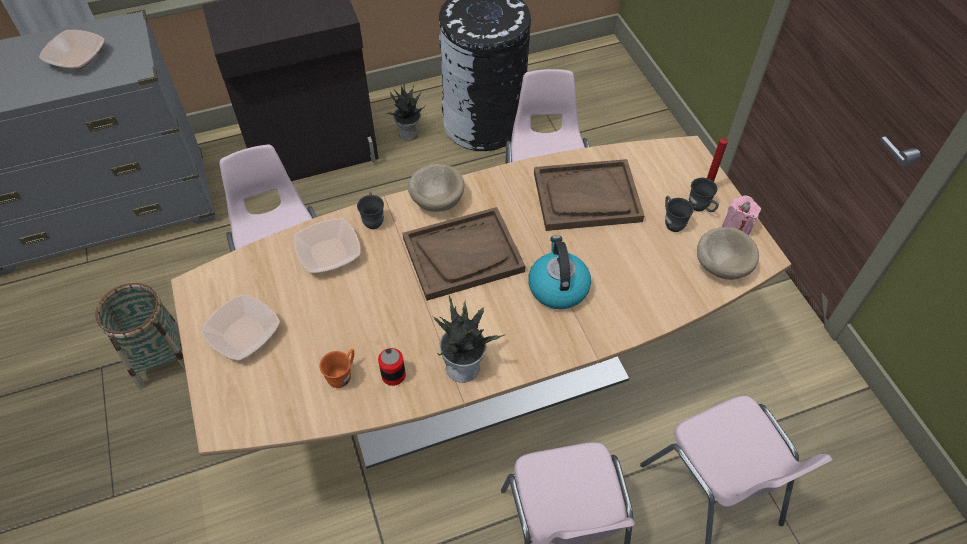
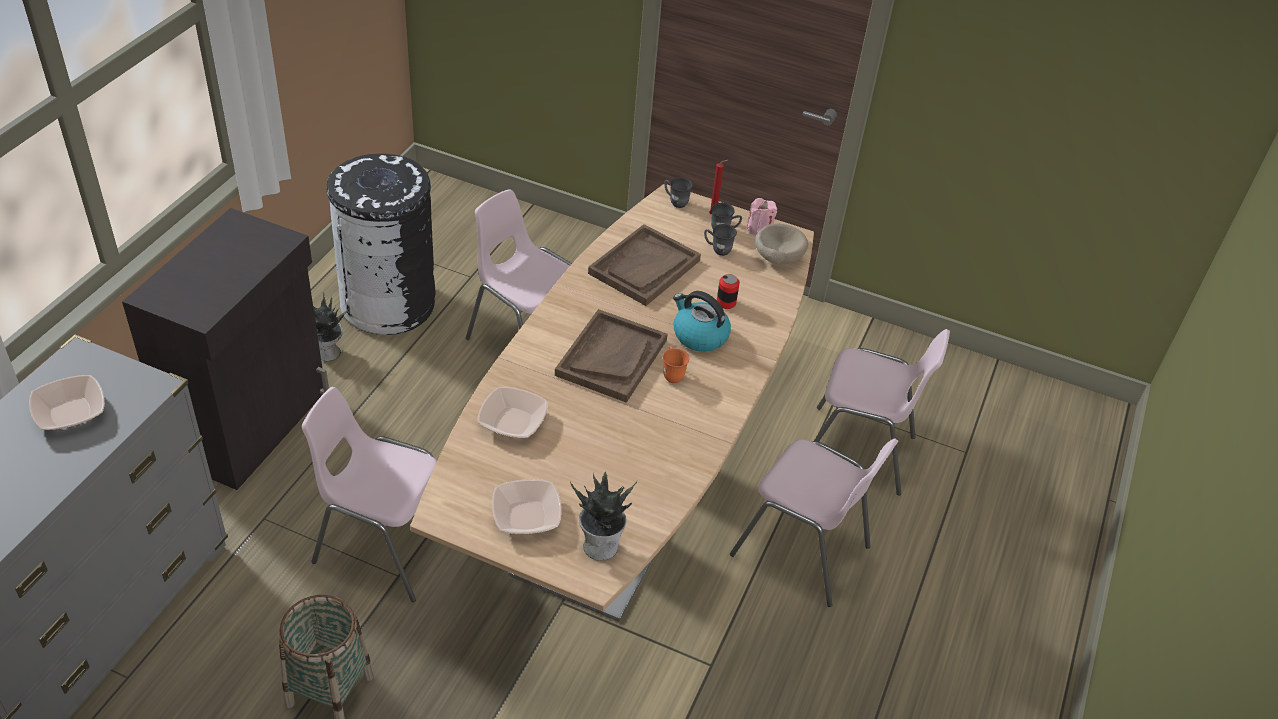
camera: 50 degrees left, 10 degrees down
orange mug [319,349,354,388] -> orange mug moved to [663,346,689,383]
grey mug [357,192,384,229] -> grey mug moved to [664,177,693,208]
can [378,348,406,386] -> can moved to [717,274,740,309]
beige bowl [407,164,464,212] -> none
potted plant [432,295,505,383] -> potted plant moved to [570,472,637,561]

